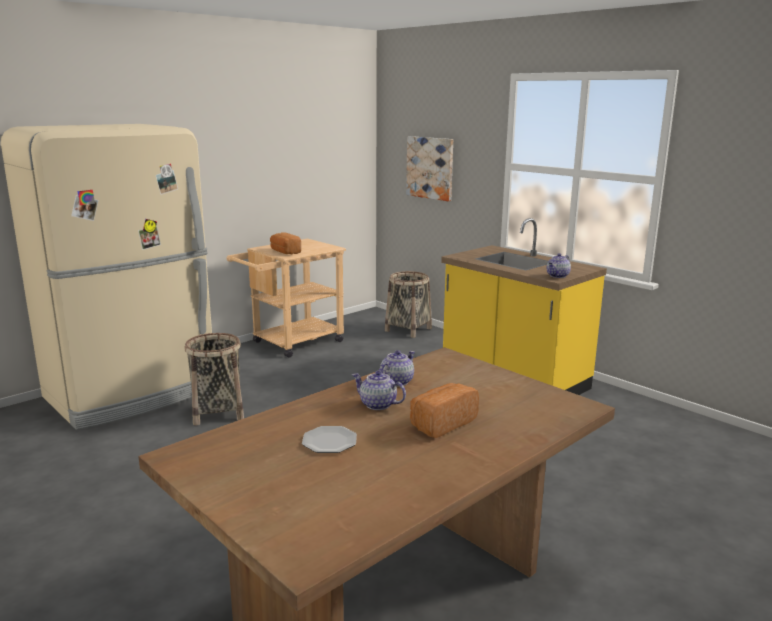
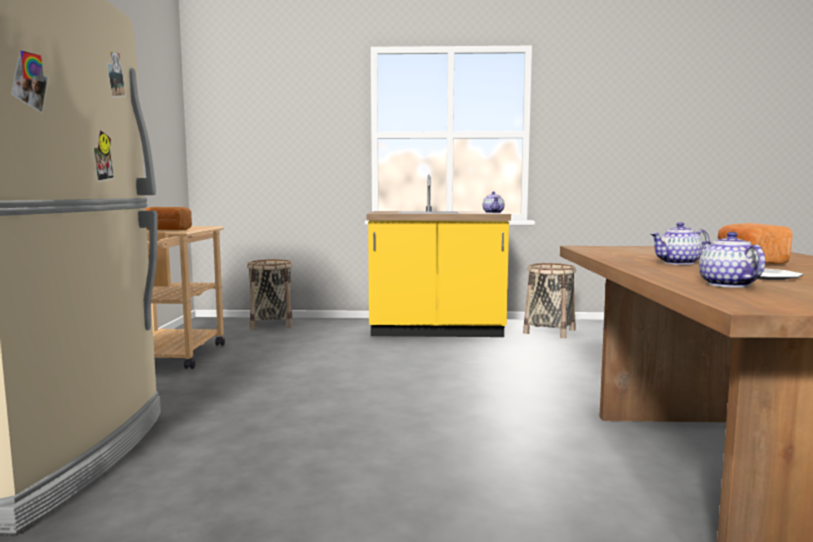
camera: 45 degrees left, 10 degrees down
basket [184,333,244,426] -> basket moved to [523,263,576,338]
teapot [379,350,415,387] -> teapot moved to [699,232,766,288]
picture [406,136,453,201] -> none

